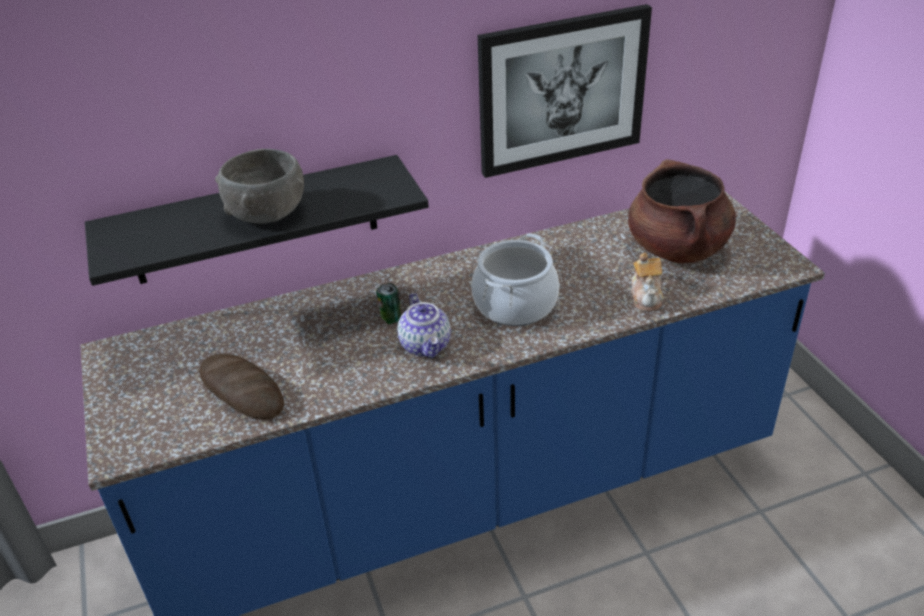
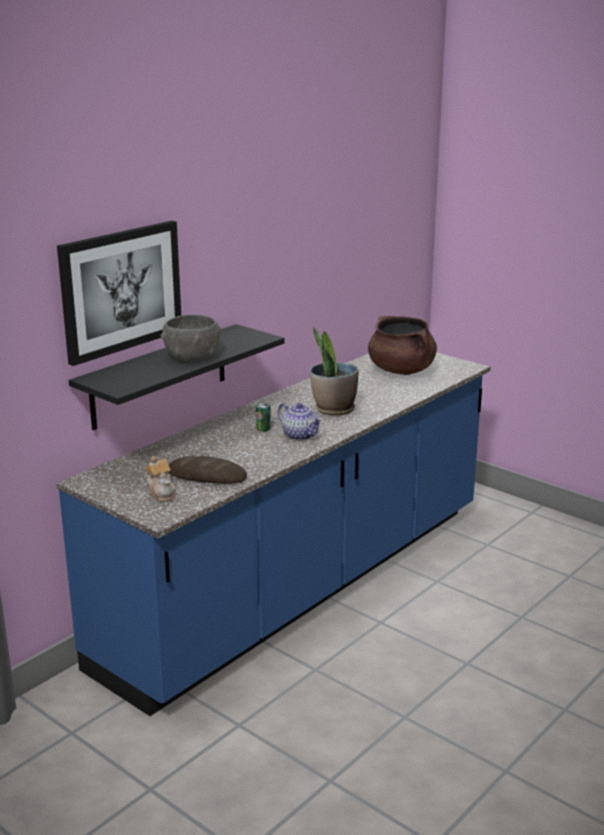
camera: 30 degrees left, 15 degrees down
cooking pot [471,234,559,326] -> potted plant [310,326,359,416]
picture [478,4,652,178] -> picture moved to [57,221,181,366]
teapot [631,253,663,312] -> teapot moved to [146,456,176,502]

